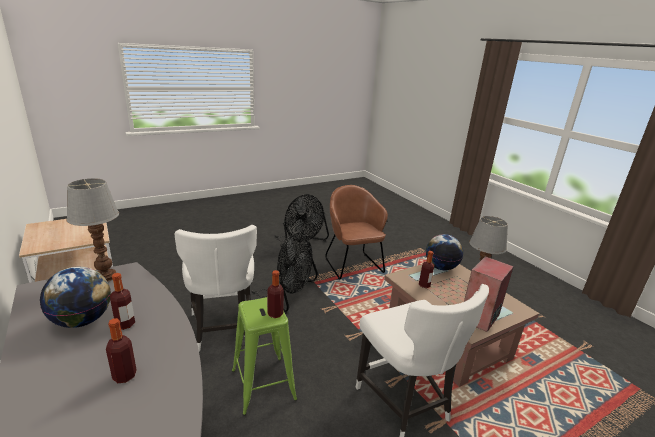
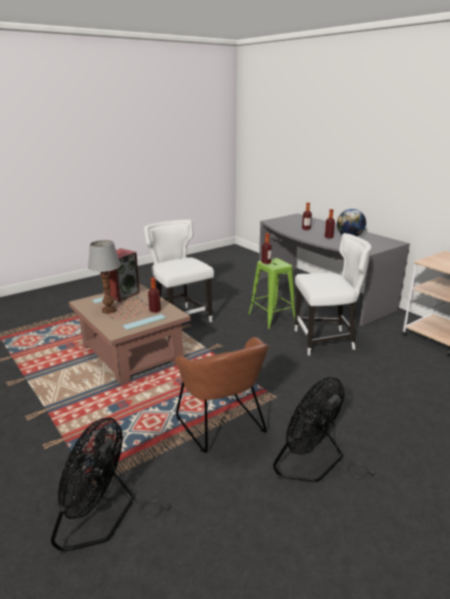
camera: 175 degrees right, 0 degrees up
table lamp [66,178,119,281] -> none
white chair [175,225,257,351] -> white chair turned 105 degrees clockwise [295,233,371,356]
black fan [251,233,318,314] -> black fan moved to [51,418,171,554]
globe [426,234,463,270] -> none

